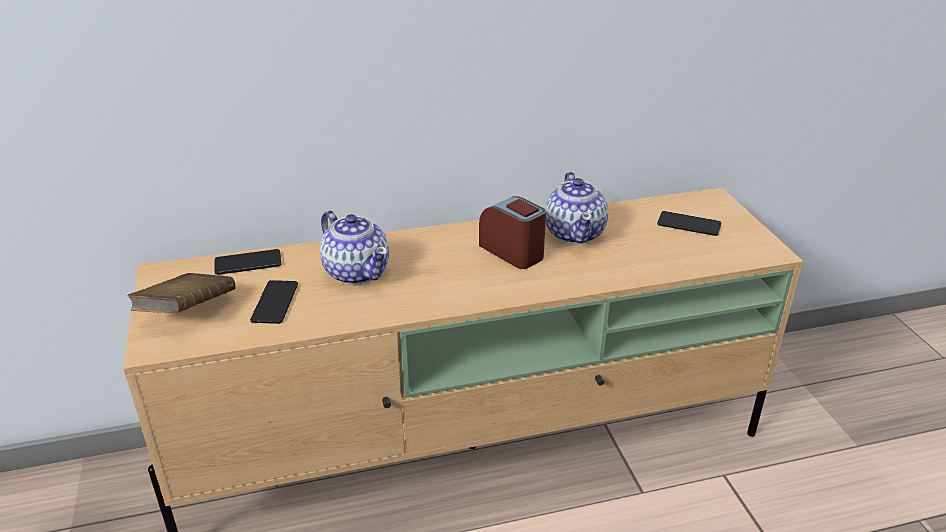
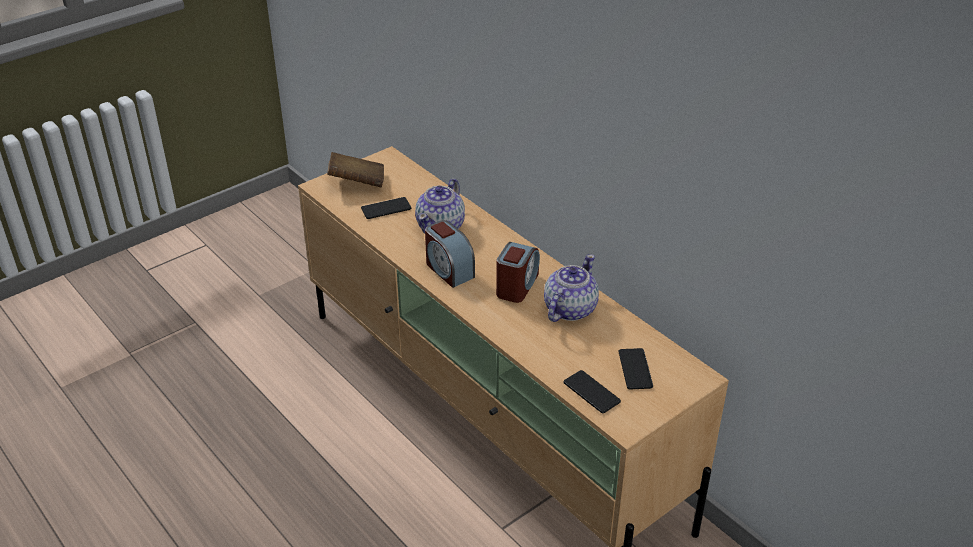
camera: 65 degrees right, 5 degrees up
phone [215,249,282,275] -> phone moved to [563,370,621,413]
teapot [545,172,608,244] -> teapot turned 150 degrees clockwise [544,254,599,322]
none -> alarm clock [425,220,475,288]

